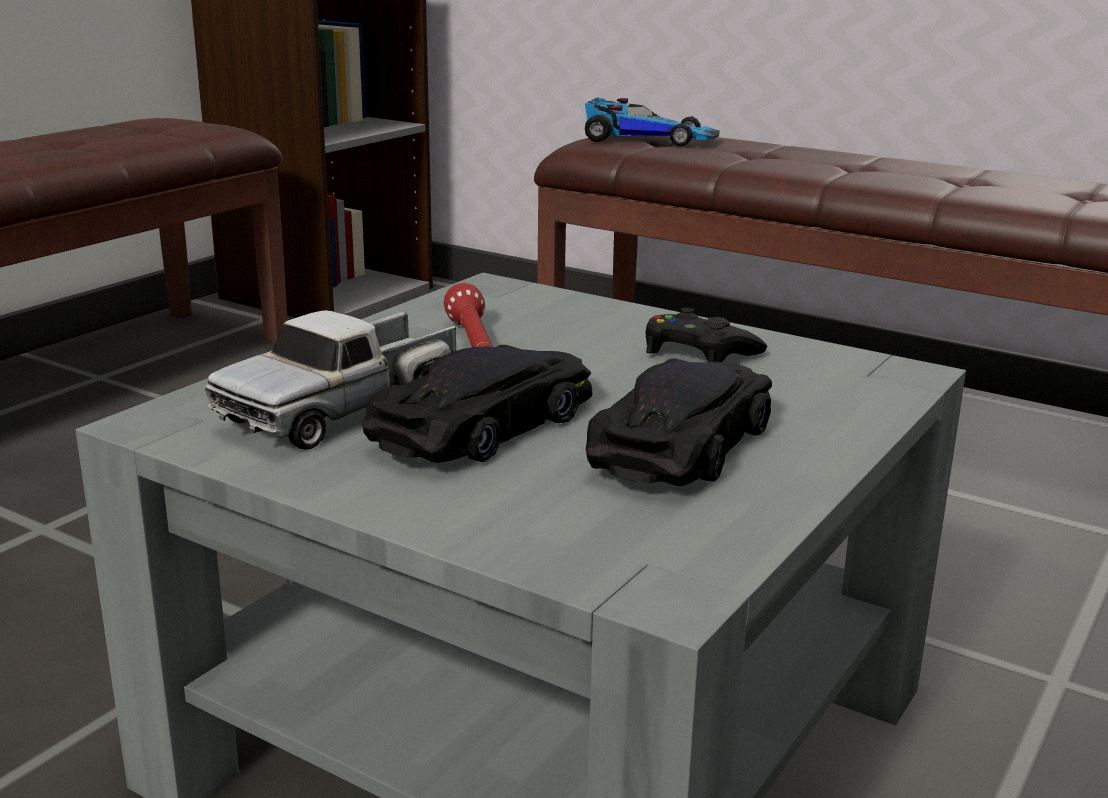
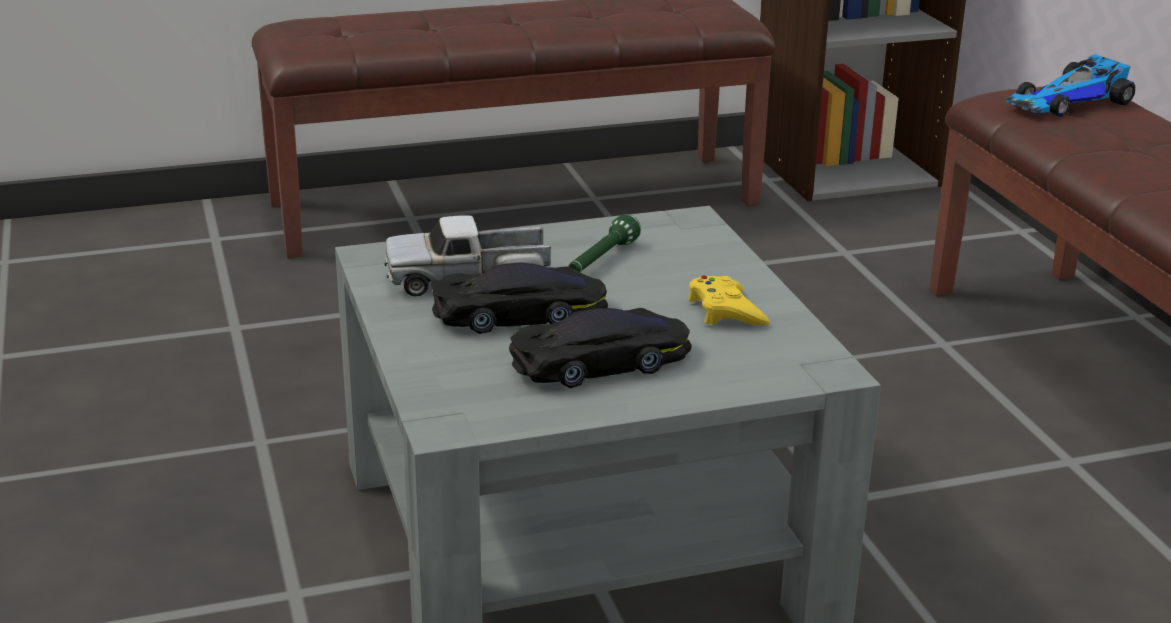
camera: 40 degrees right, 5 degrees up
red flashlight [444,283,493,347] -> green flashlight [569,214,641,272]
toy car [585,98,720,146] -> toy car turned 90 degrees clockwise [1006,54,1135,116]
black game controller [646,307,767,363] -> yellow game controller [688,276,770,325]

